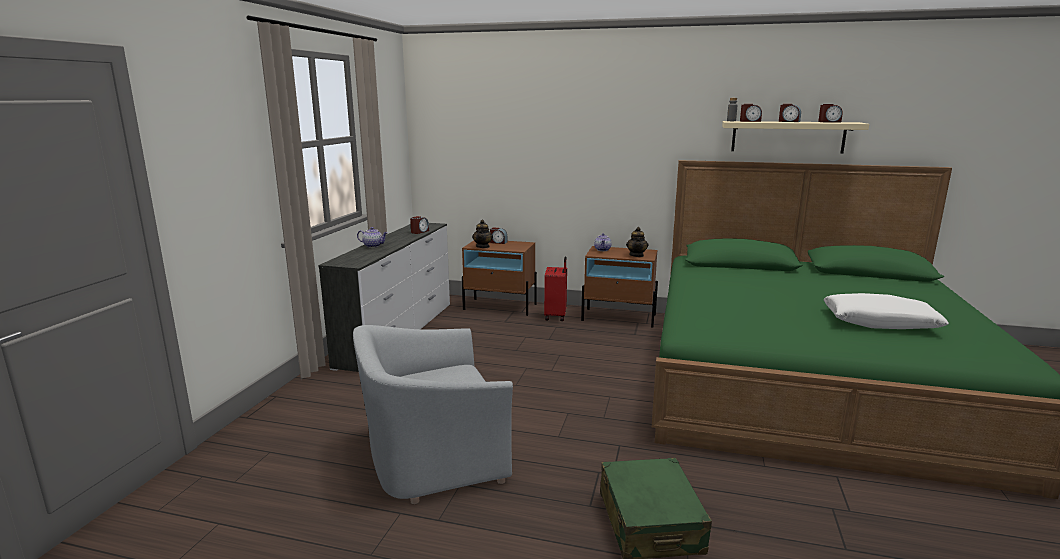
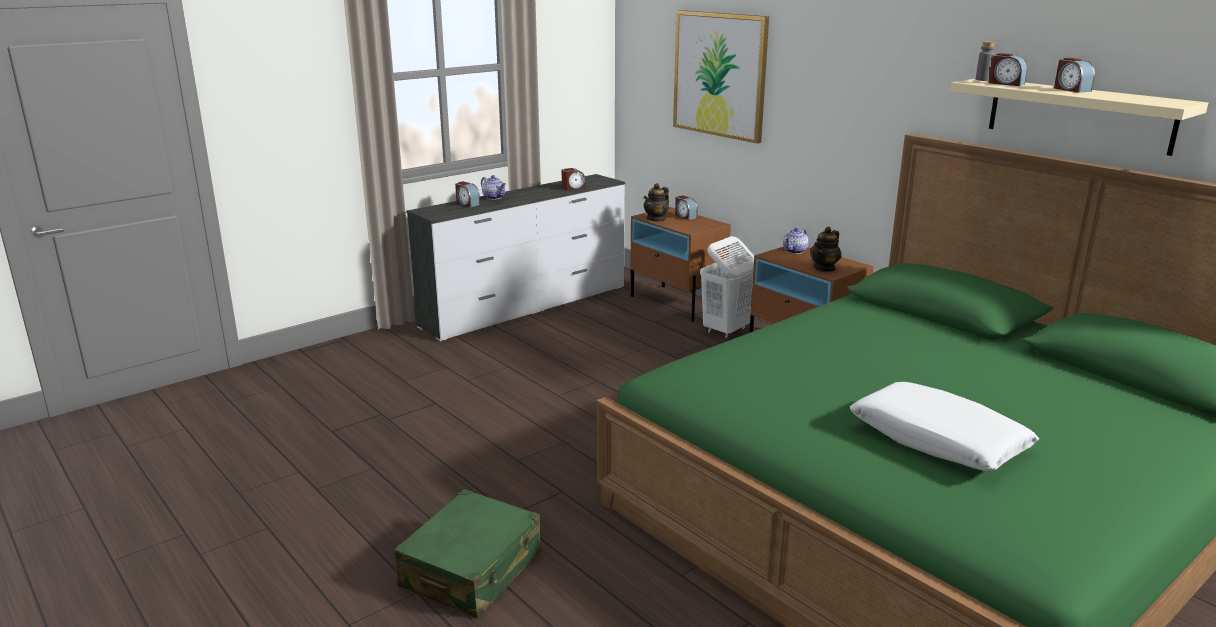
camera: 35 degrees right, 5 degrees up
grey armchair [353,325,513,504] -> none
red suitcase [544,257,567,321] -> white laundry basket [700,236,754,339]
alarm clock [818,104,843,122] -> alarm clock moved to [455,181,480,207]
none -> picture [673,10,769,144]

